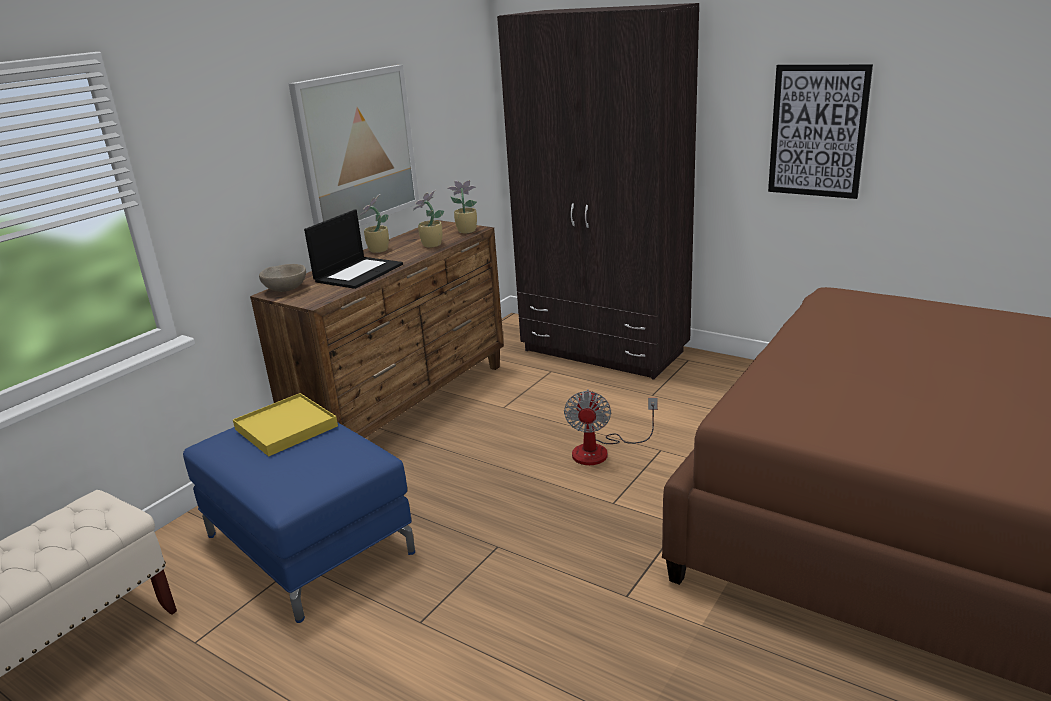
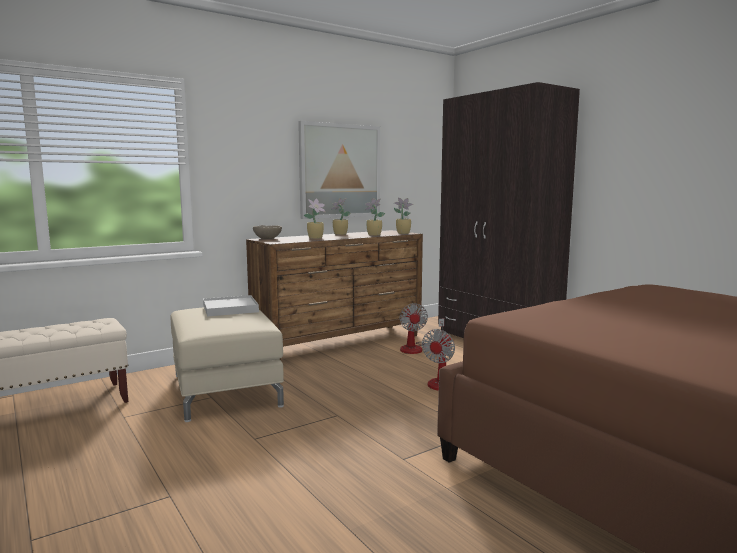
camera: 20 degrees right, 15 degrees down
blue ottoman [183,422,415,623] -> beige ottoman [171,307,284,422]
yellow tray [233,393,338,456] -> white tray [203,295,259,316]
laptop [304,209,403,289] -> potted plant [304,199,325,239]
picture [768,64,873,199] -> none
none -> fan [400,303,444,354]

